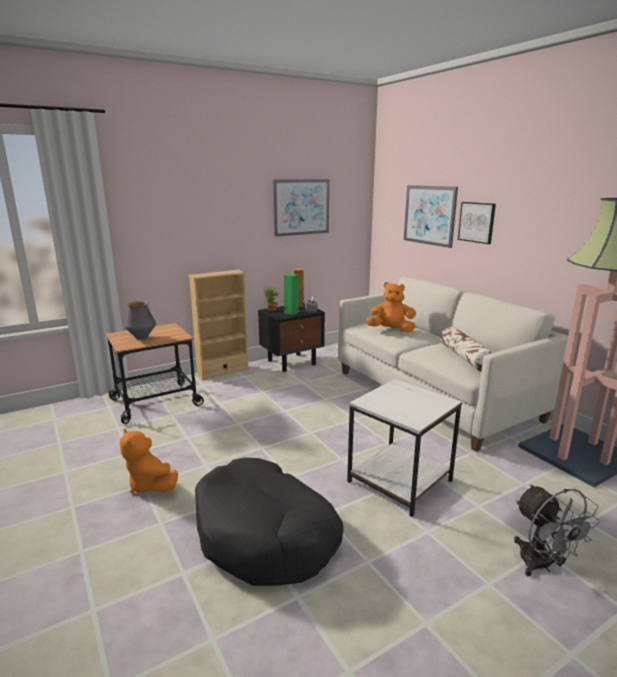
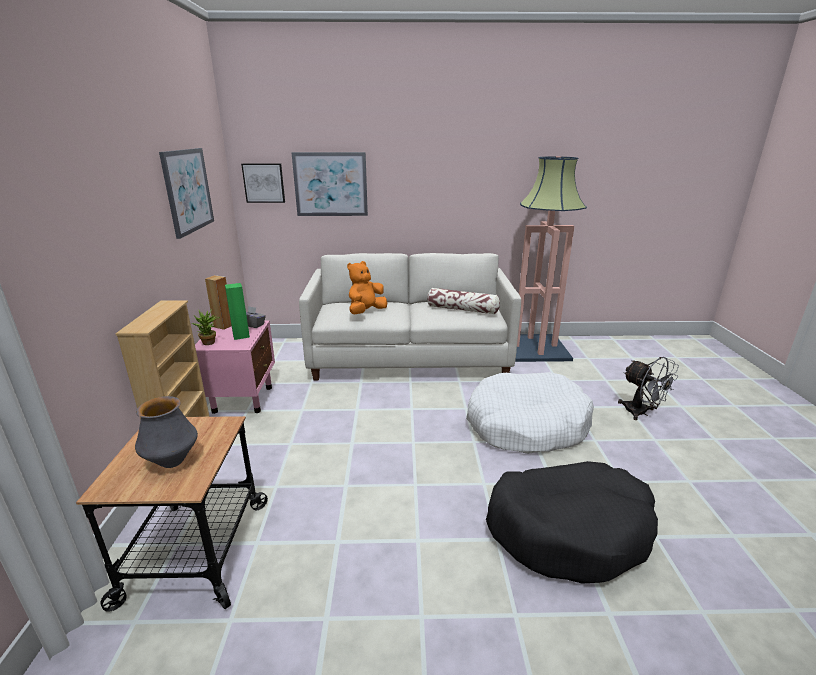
camera: 60 degrees left, 5 degrees up
orange plush toy [120,428,178,494] -> none
black nightstand [258,303,325,372] -> pink nightstand [195,320,275,414]
white side table [347,379,462,517] -> white dog bed [466,372,594,454]
picture [458,202,496,244] -> picture moved to [241,164,285,203]
grey fan [514,484,600,576] -> grey fan turned 45 degrees clockwise [618,357,679,420]

